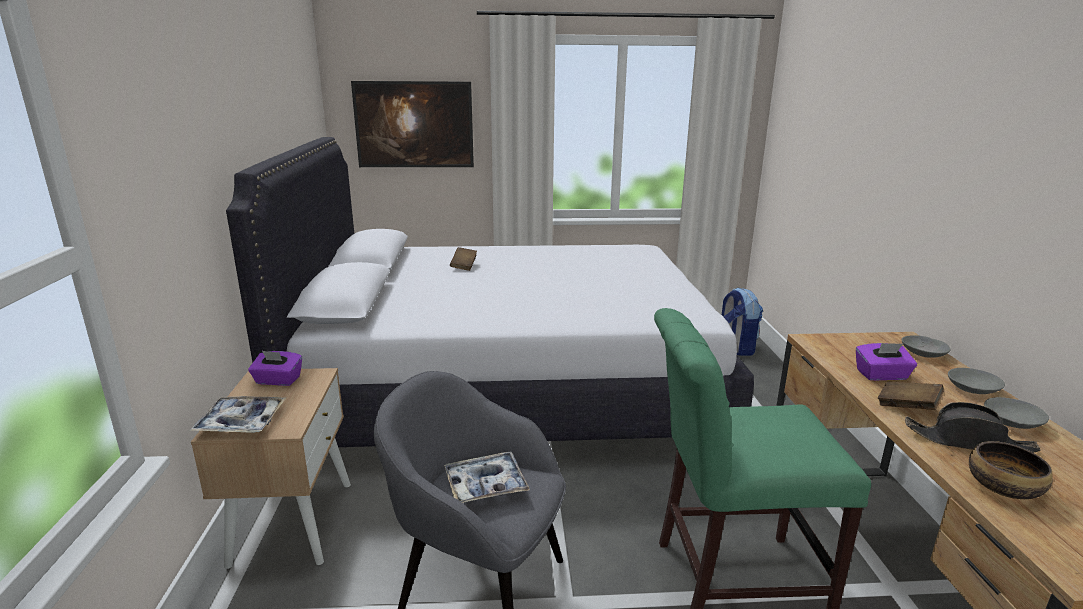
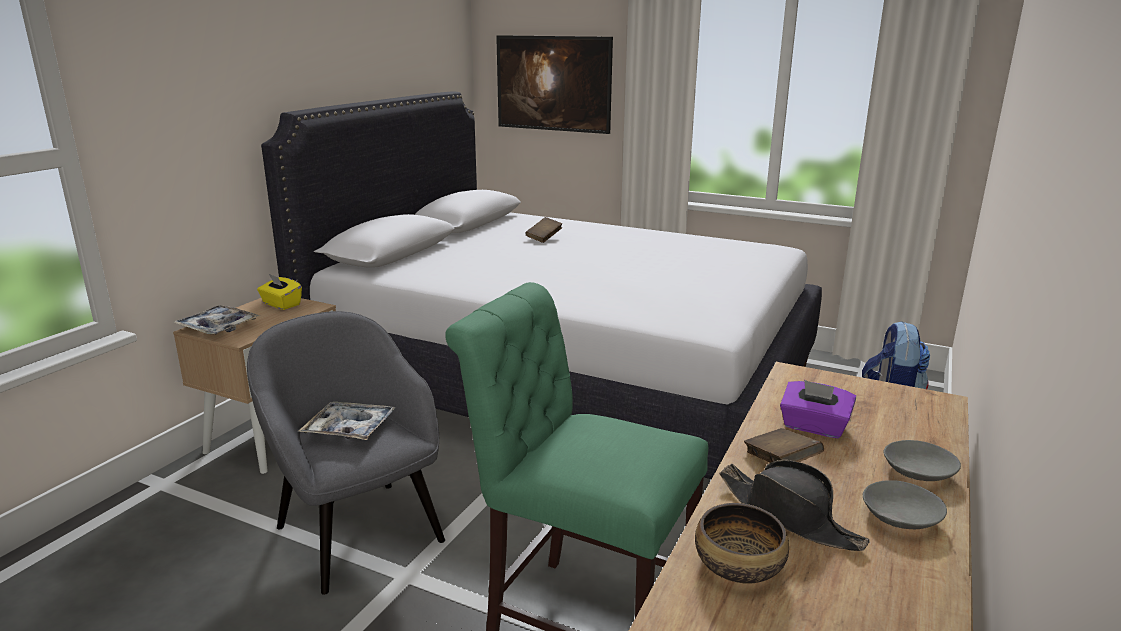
camera: 30 degrees right, 0 degrees up
purple tissue box [248,351,302,386] -> yellow tissue box [257,274,302,310]
grey bowl [902,335,950,358] -> none

